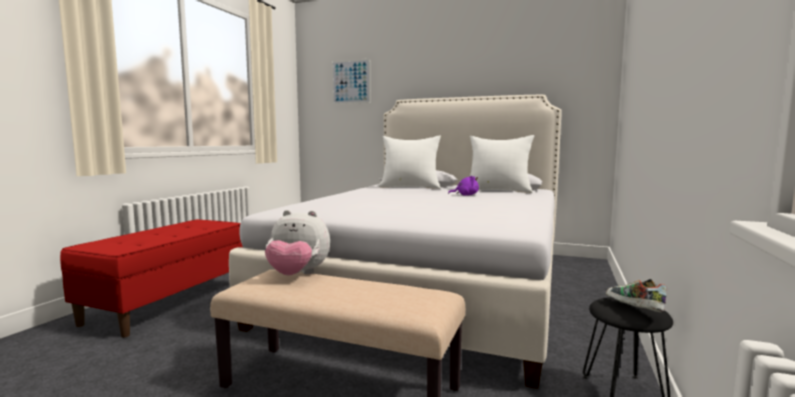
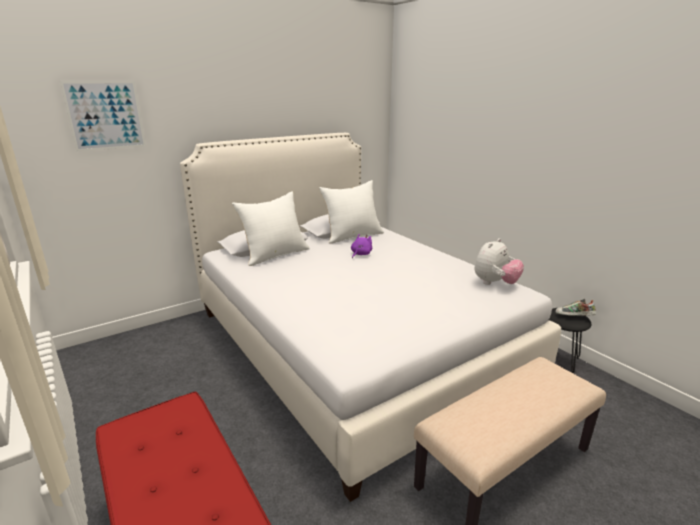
camera: 55 degrees left, 15 degrees up
plush toy [265,210,330,275] -> plush toy moved to [474,238,524,285]

